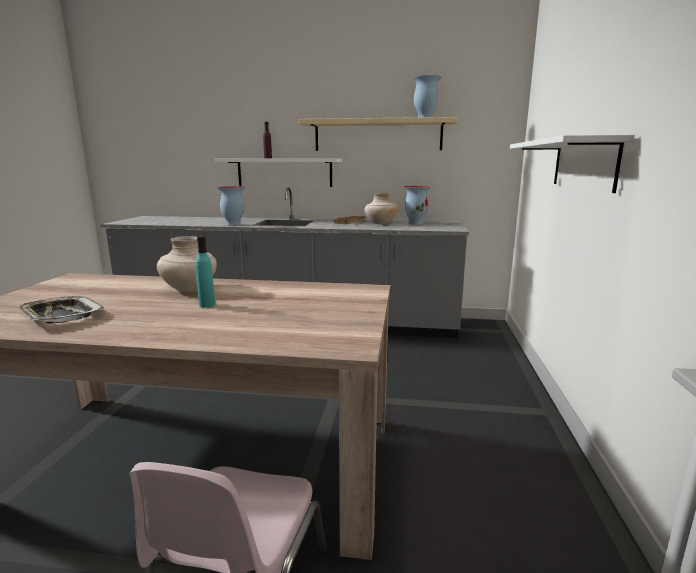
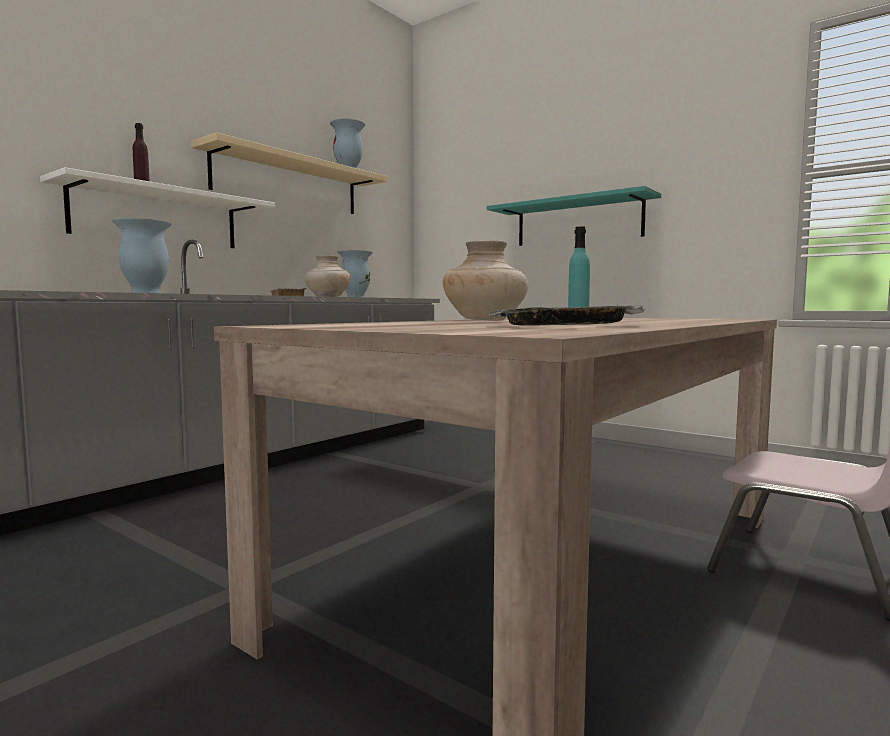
camera: 60 degrees left, 10 degrees down
white shelf [510,135,635,193] -> turquoise shelf [487,186,661,246]

